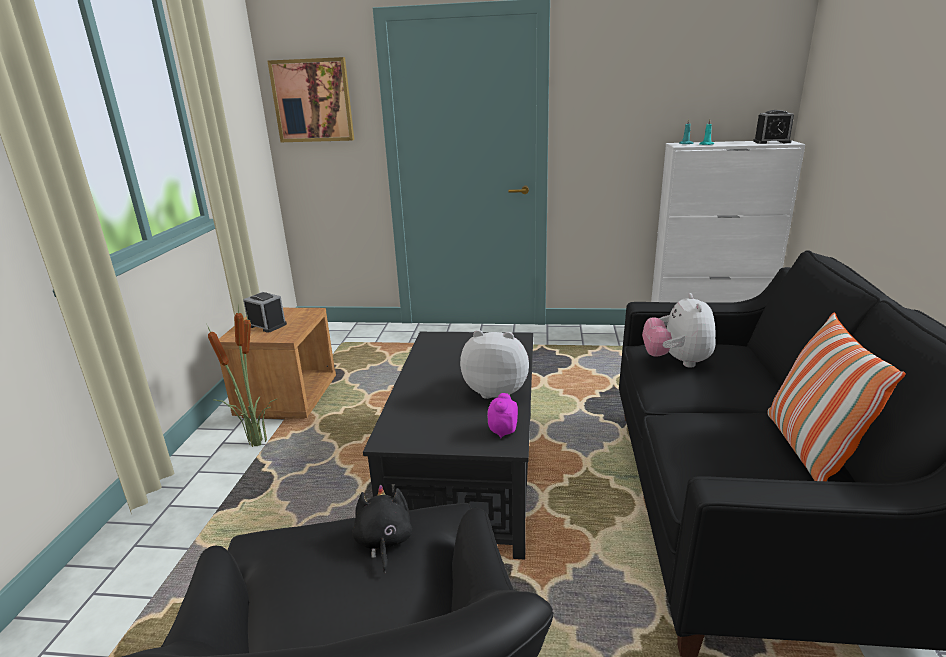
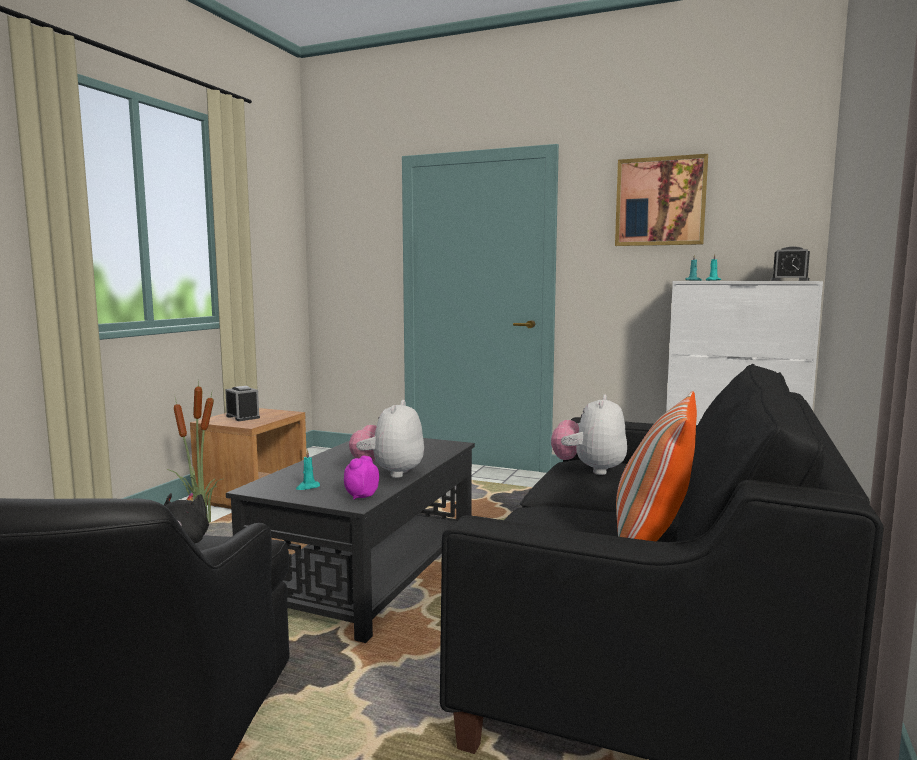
camera: 15 degrees right, 15 degrees down
picture [268,57,354,142] -> picture moved to [615,154,708,246]
plush toy [460,330,529,399] -> plush toy turned 105 degrees counterclockwise [349,400,424,478]
none -> turquoise candle [296,450,320,490]

